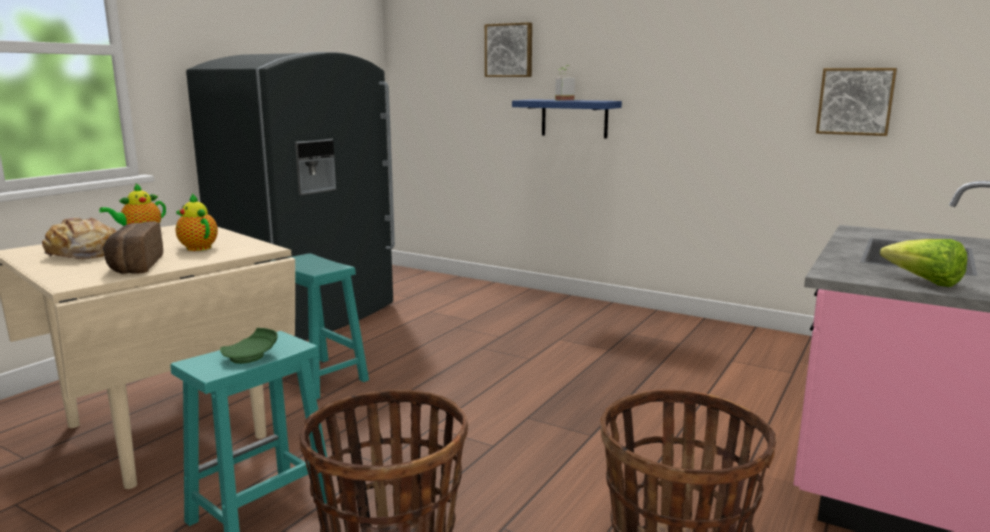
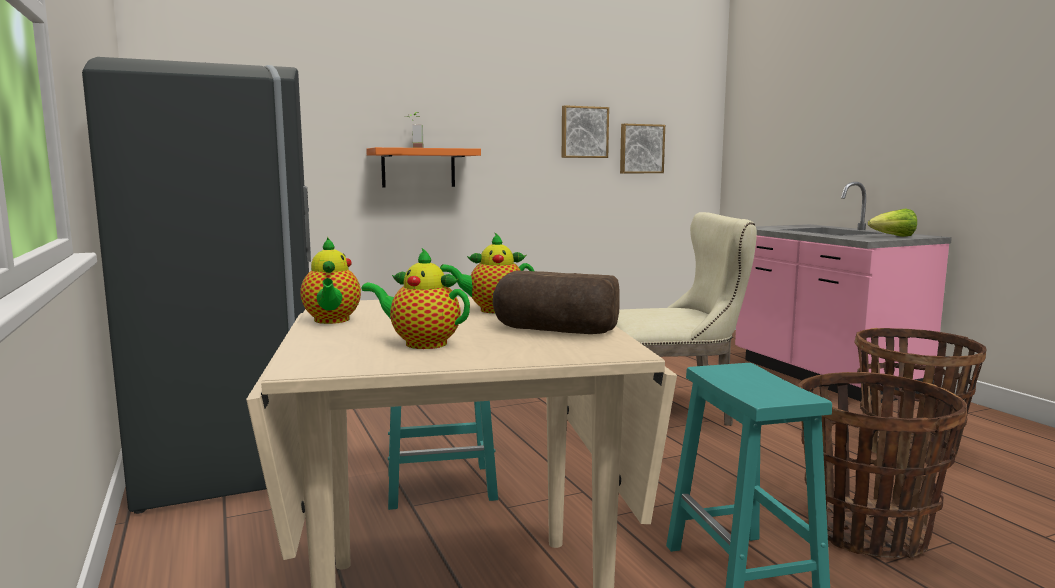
camera: 55 degrees left, 5 degrees down
bread [42,218,116,259] -> teapot [361,248,470,349]
green plate [220,328,278,364] -> none
picture [485,22,532,77] -> picture moved to [562,105,609,158]
blue shelf [512,99,622,139] -> orange shelf [366,147,481,188]
none -> beige chair [616,212,757,426]

